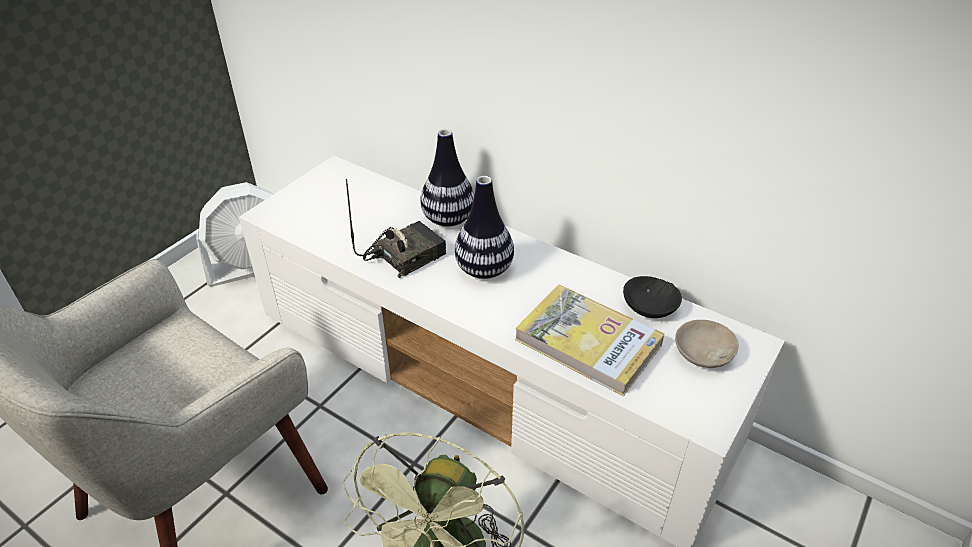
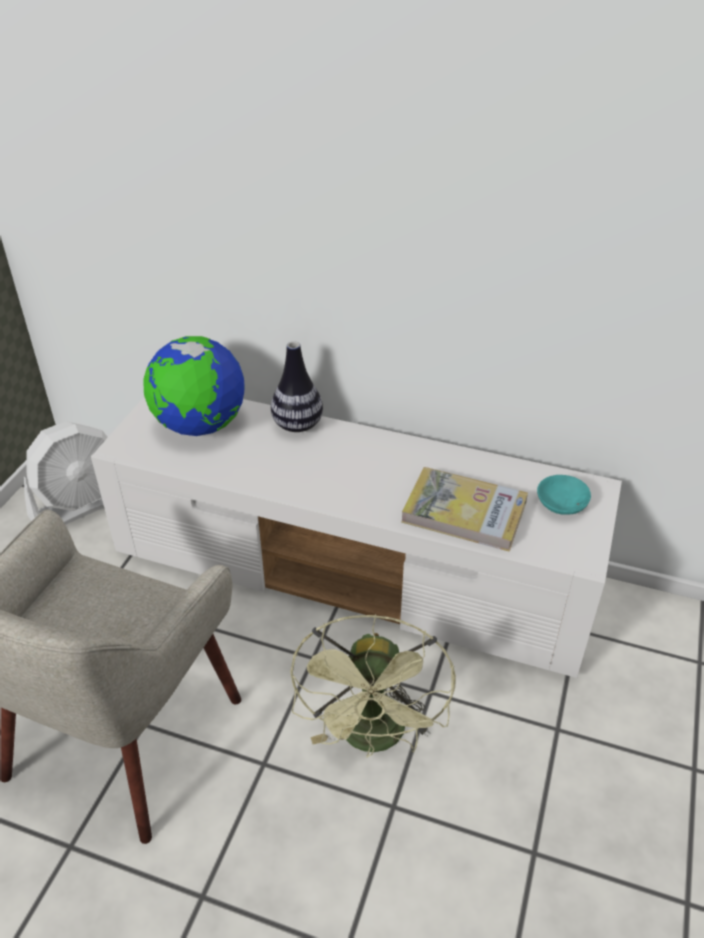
camera: 15 degrees left, 0 degrees up
radio [346,179,446,278] -> none
vase [455,176,514,279] -> none
black bowl [623,276,682,318] -> none
beige bowl [675,320,738,368] -> turquoise bowl [537,475,591,515]
none -> globe [143,336,245,436]

